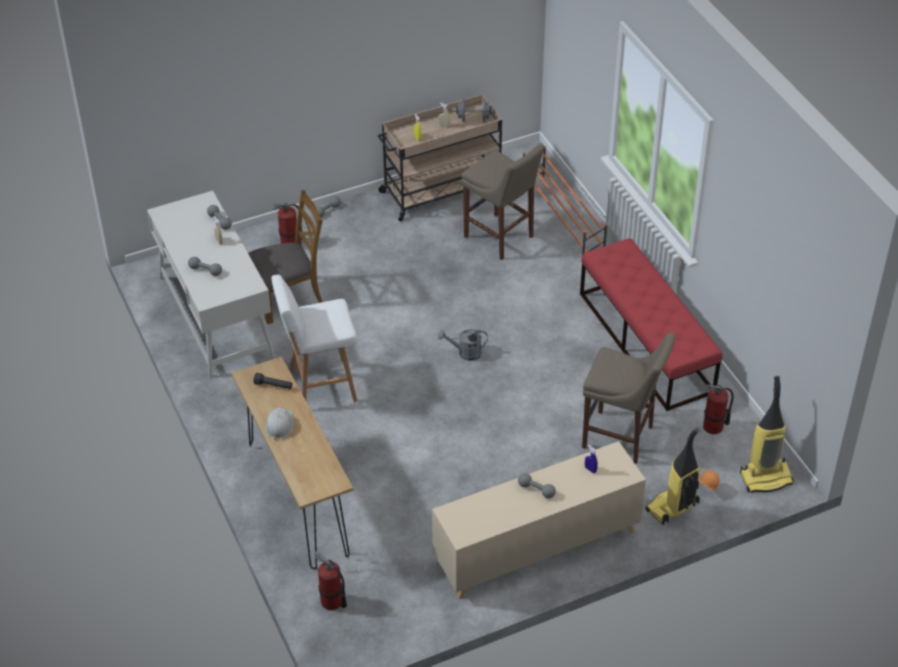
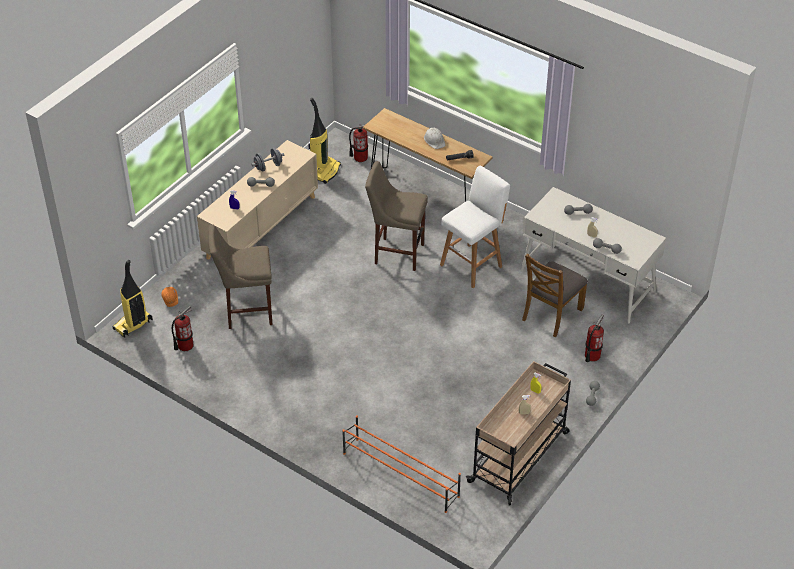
camera: 150 degrees right, 0 degrees up
grey watering can [438,329,488,361] -> none
grey dumbbell [452,98,495,122] -> grey dumbbell moved to [251,148,284,172]
beige stool [461,143,544,260] -> beige stool moved to [365,161,428,271]
red bench [580,238,723,411] -> none
vacuum cleaner [646,428,700,525] -> vacuum cleaner moved to [308,98,341,184]

